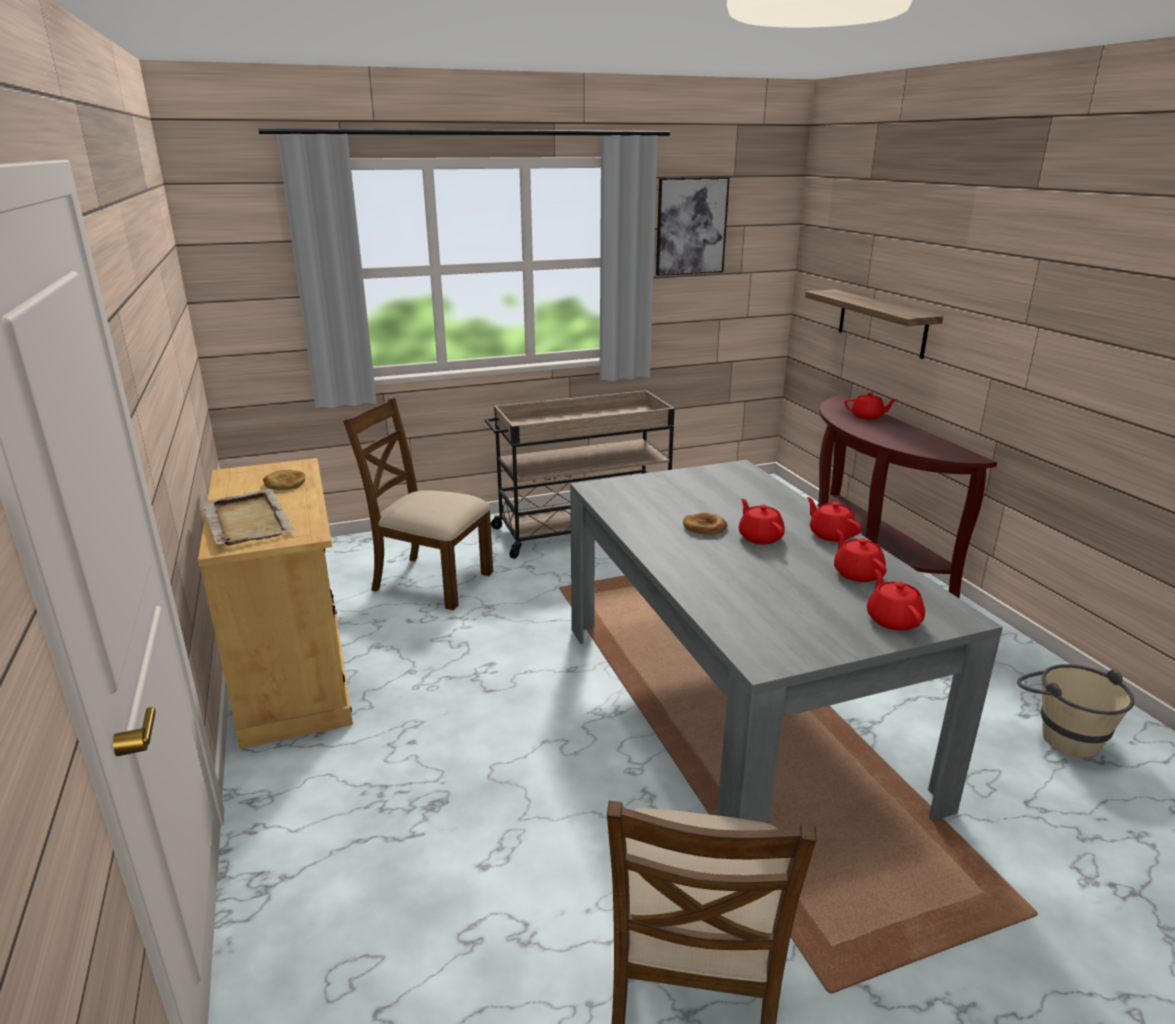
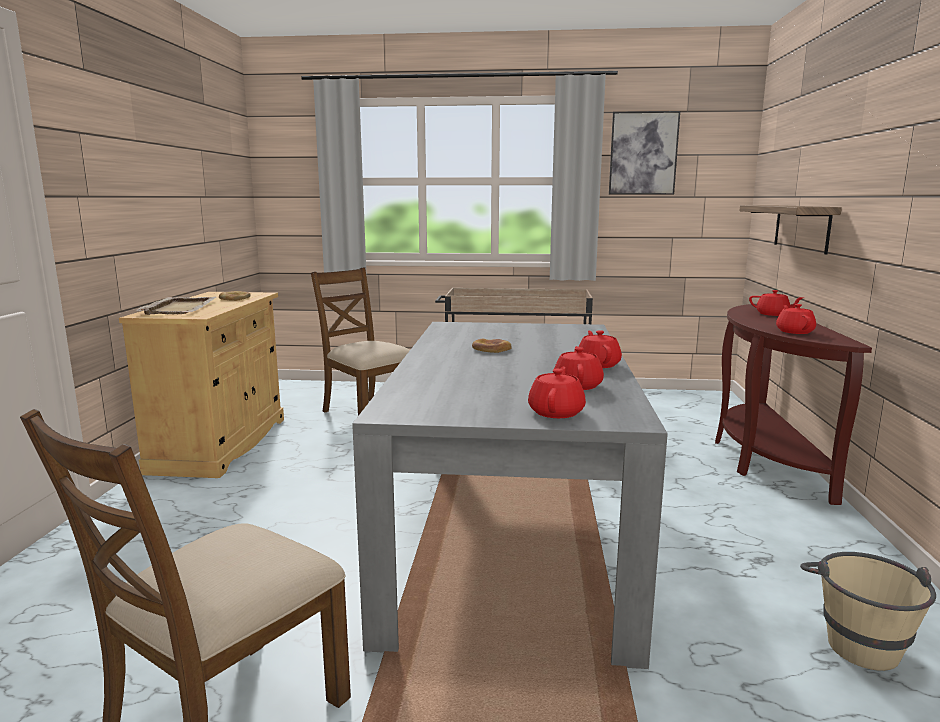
camera: 25 degrees right, 10 degrees down
red teapot [739,498,785,544] -> red teapot moved to [776,304,816,334]

